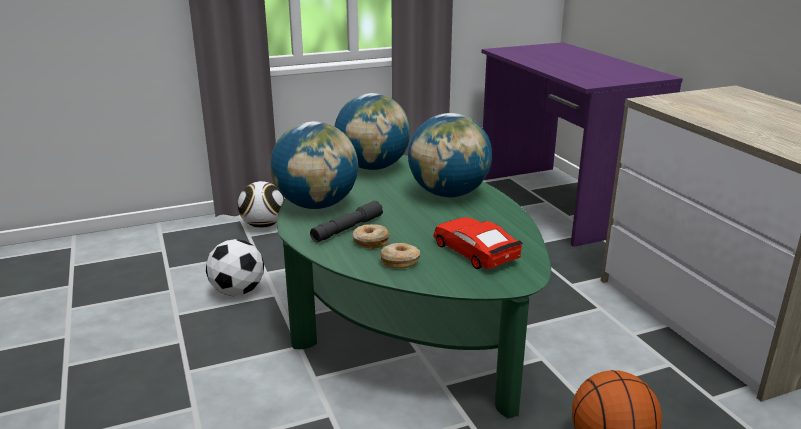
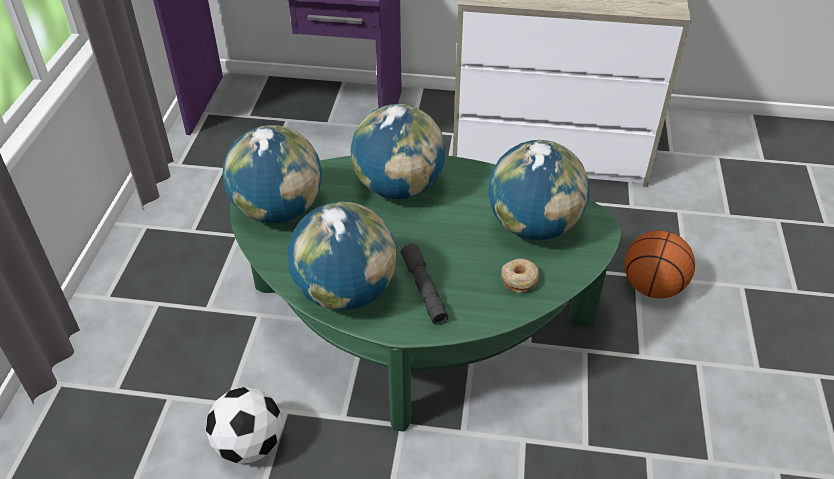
camera: 60 degrees left, 20 degrees up
football [238,181,285,228] -> none
donut [352,224,390,249] -> none
red toy car [433,217,523,269] -> globe [488,140,589,240]

